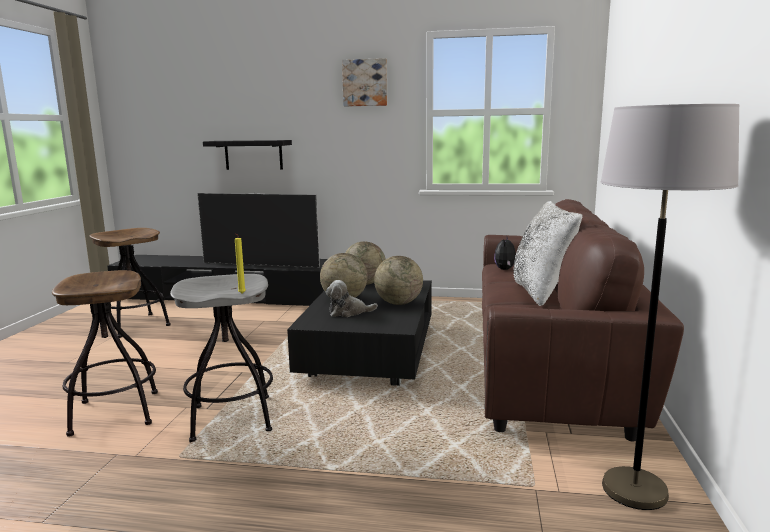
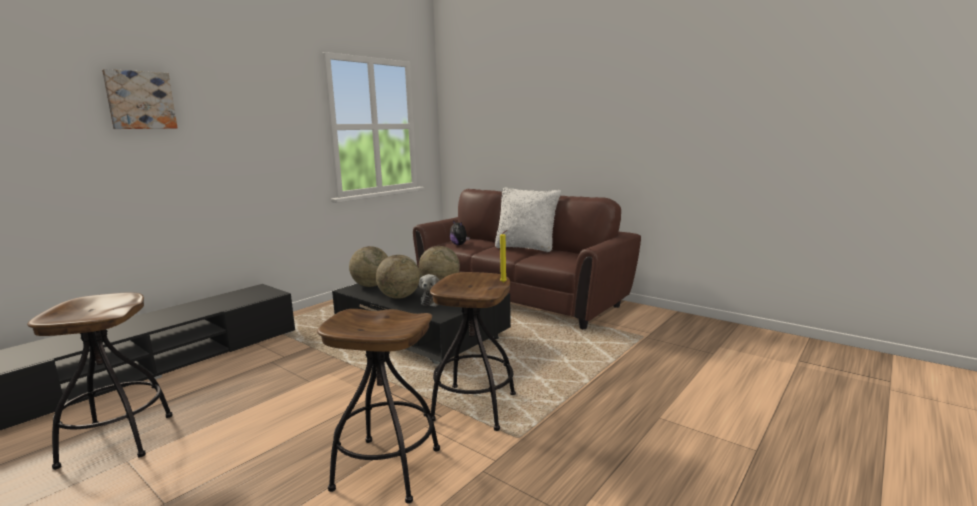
camera: 60 degrees left, 0 degrees up
grey stool [170,274,273,442] -> brown stool [430,272,516,431]
television [197,192,320,268] -> none
black shelf [203,140,292,170] -> none
picture [342,58,387,106] -> picture moved to [102,69,177,129]
grey floor lamp [601,104,740,510] -> none

